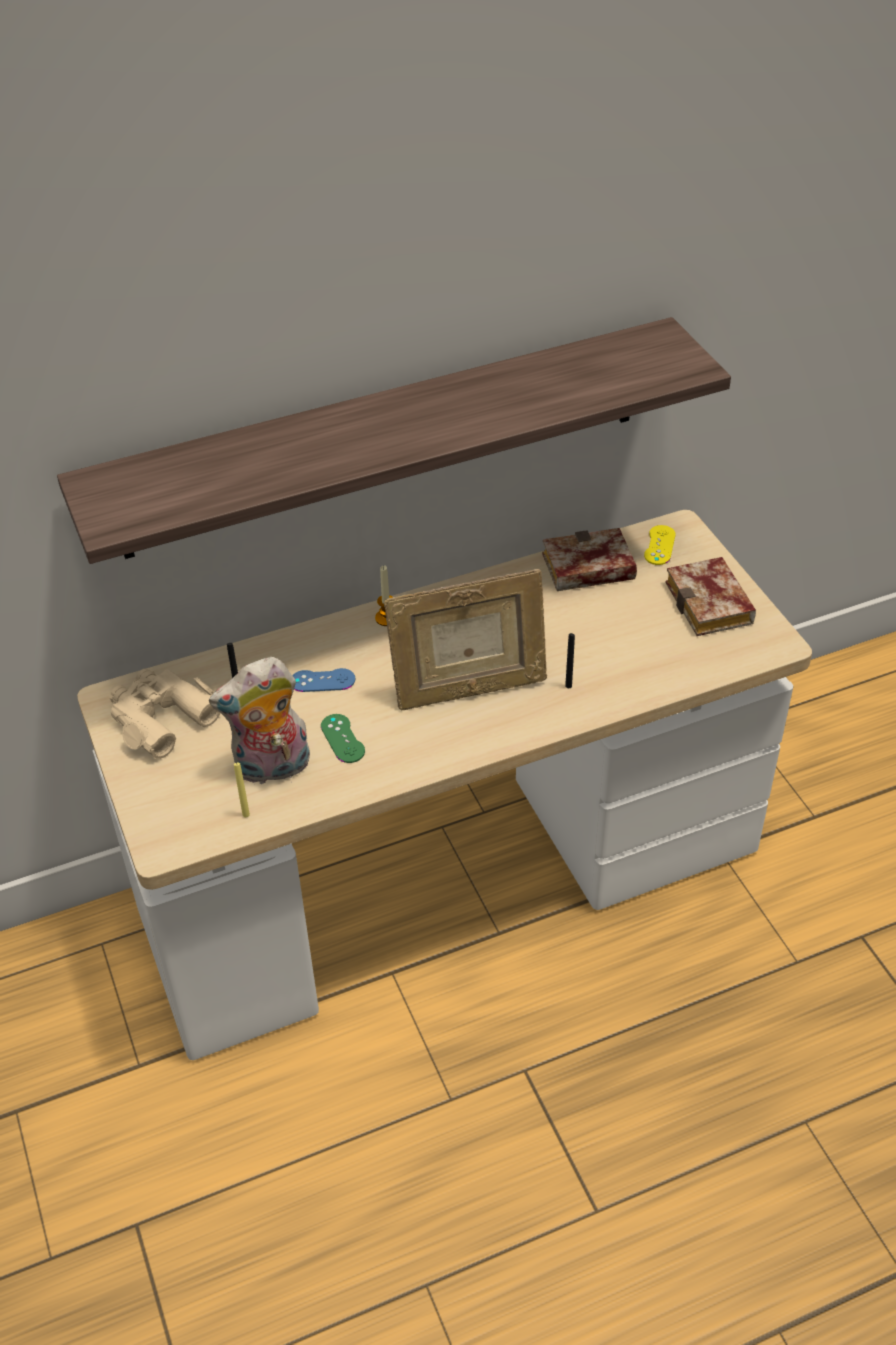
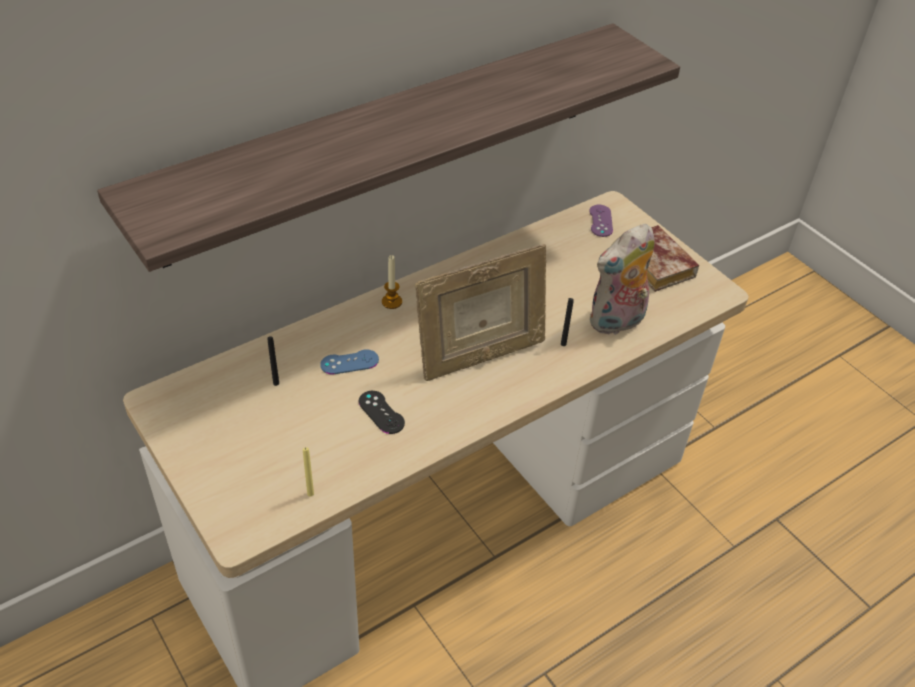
camera: 15 degrees left, 0 degrees up
beige binoculars [109,668,220,759] -> none
plush toy [209,657,310,785] -> plush toy moved to [590,224,655,335]
green game controller [321,714,365,763] -> black game controller [359,391,405,434]
book [542,528,637,591] -> none
yellow game controller [644,525,676,565] -> purple game controller [589,205,613,237]

